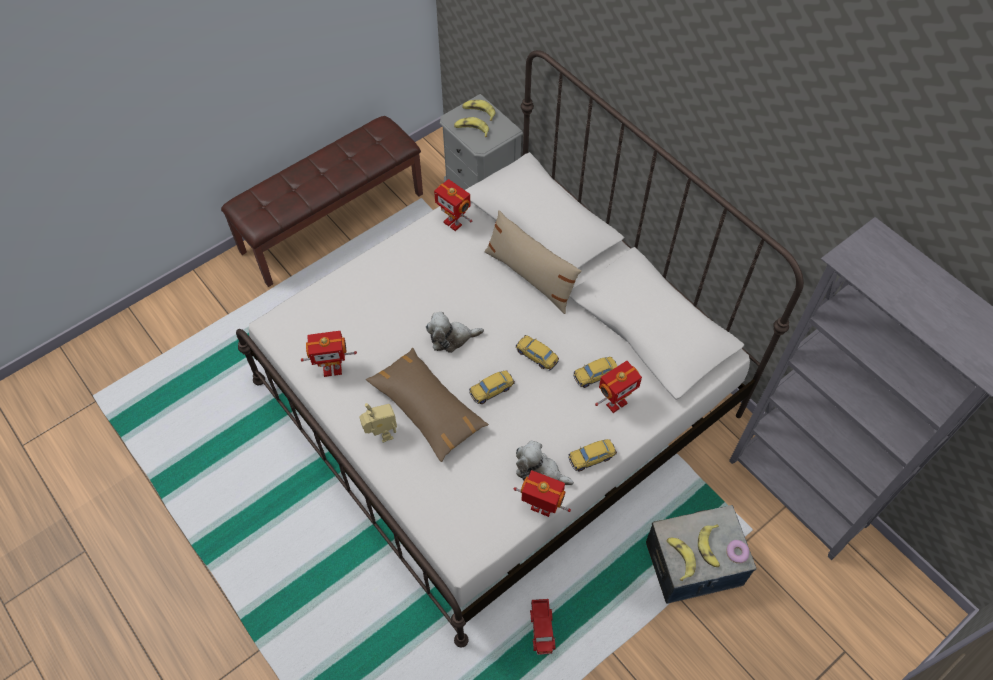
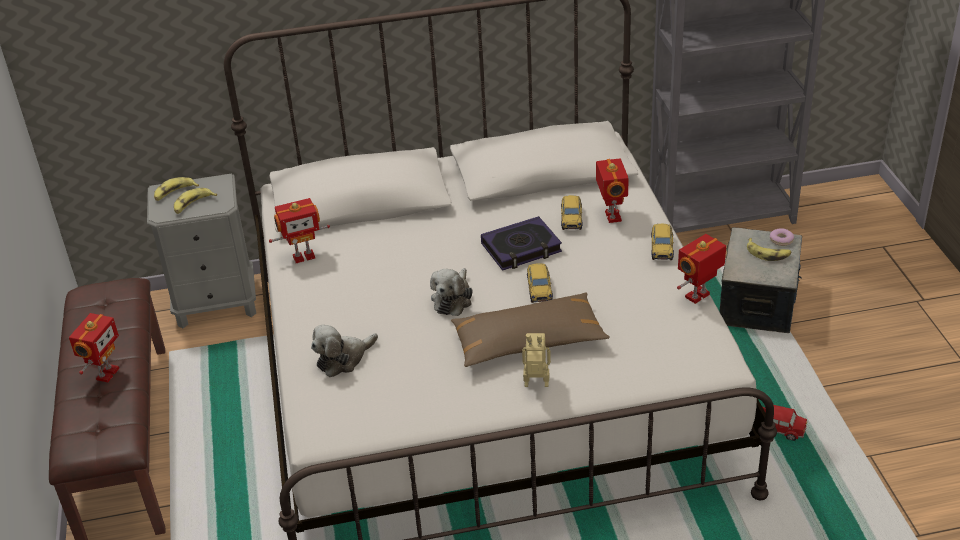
camera: 60 degrees left, 20 degrees down
toy robot [301,331,357,377] -> toy robot moved to [69,313,120,382]
beige pillow [484,210,582,314] -> none
toy car [516,335,559,370] -> book [481,216,562,271]
plush toy [516,441,574,485] -> plush toy moved to [311,325,378,377]
banana [667,538,696,581] -> none

